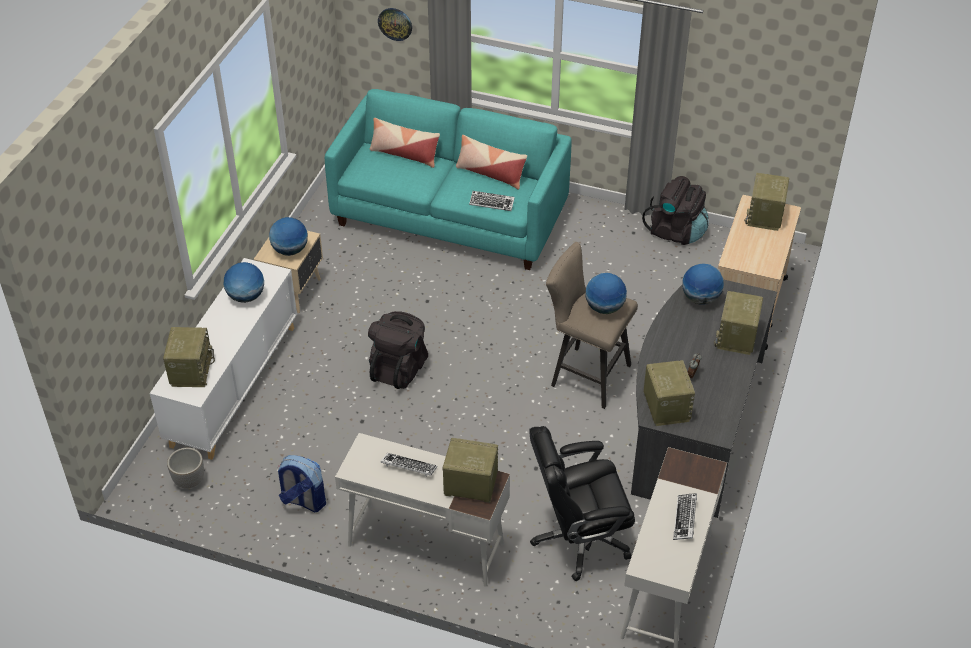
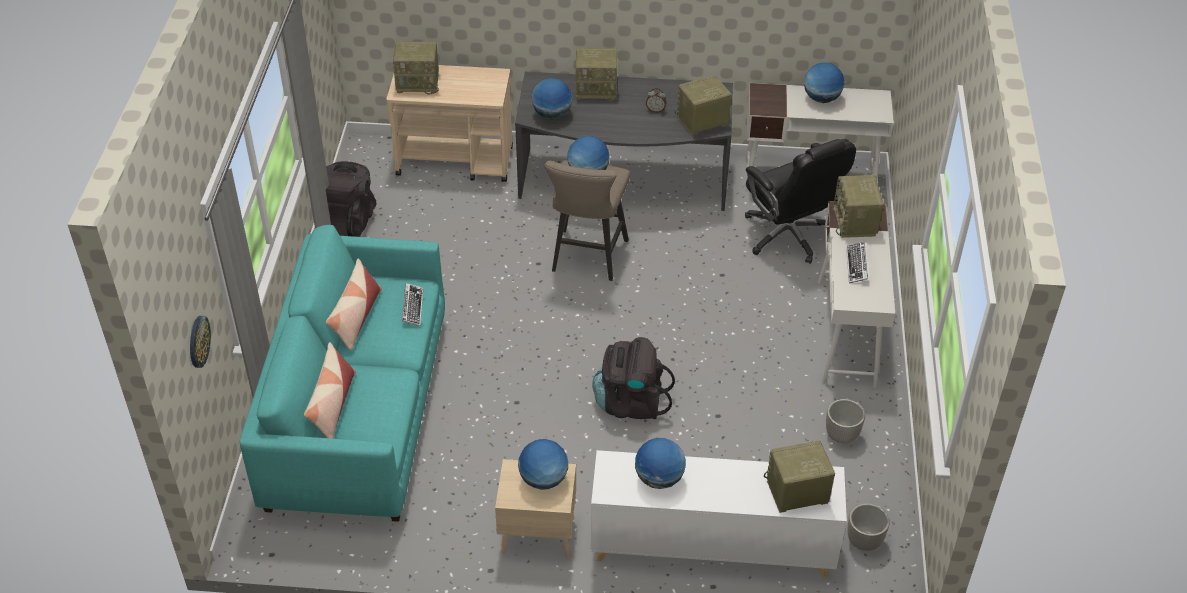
camera: 105 degrees left, 0 degrees up
backpack [277,455,326,512] -> planter [826,399,865,443]
keyboard [673,493,697,540] -> globe [804,62,845,103]

